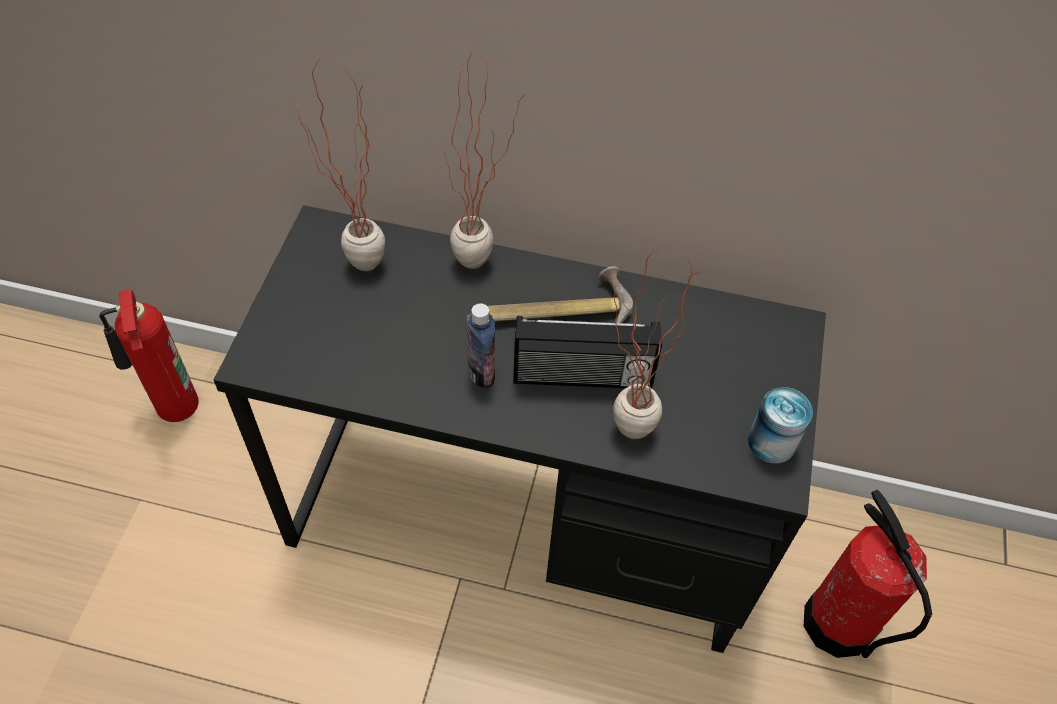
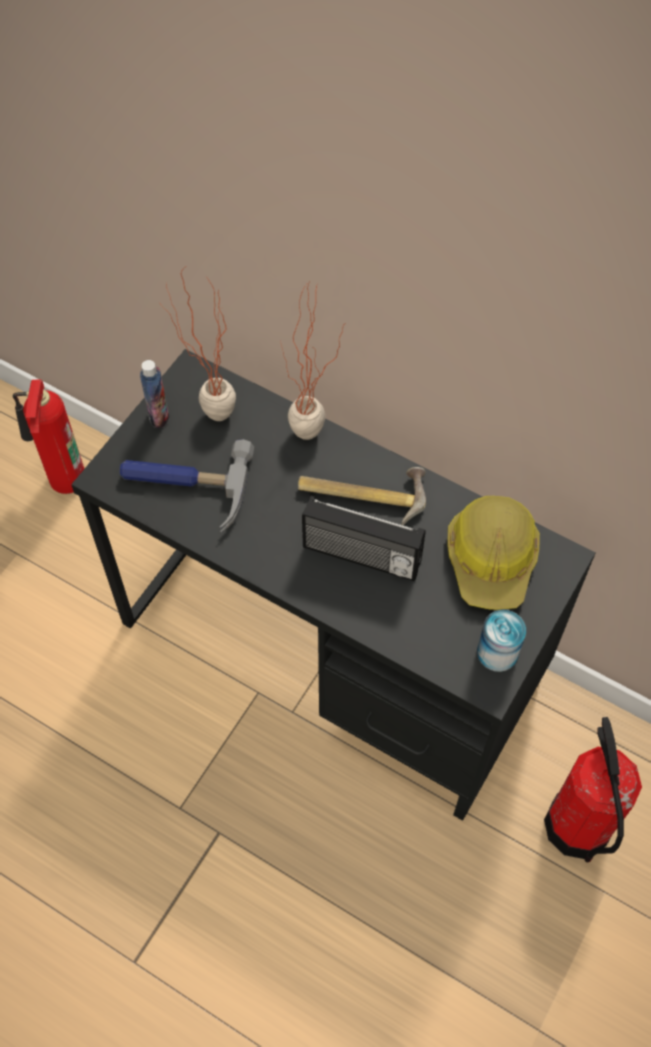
camera: 20 degrees right, 5 degrees up
bottle [467,303,495,389] -> bottle moved to [140,360,169,428]
potted plant [610,245,700,439] -> none
none -> hammer [120,439,254,532]
none -> hard hat [447,496,540,610]

